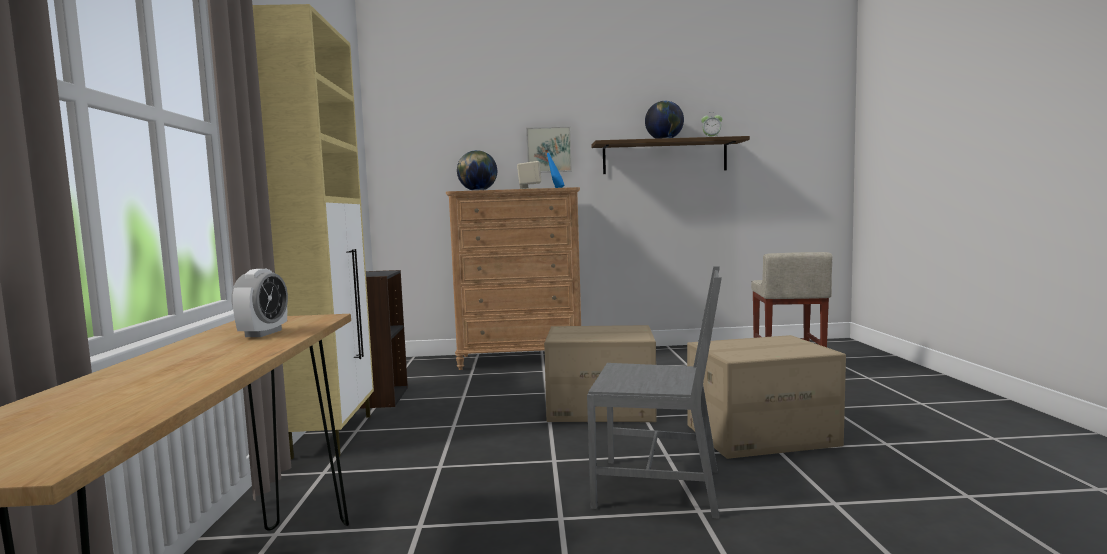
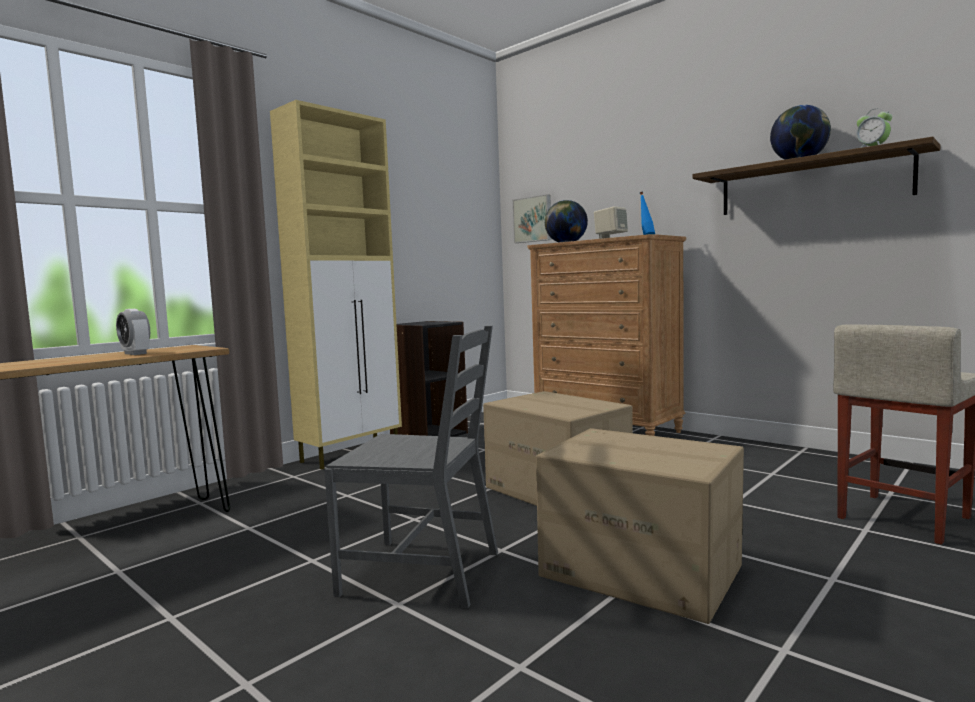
camera: 45 degrees right, 0 degrees up
alarm clock [232,269,288,337] -> alarm clock turned 75 degrees clockwise [116,309,150,355]
picture [526,127,572,172] -> picture moved to [513,194,552,243]
grey chair [587,266,722,519] -> grey chair turned 45 degrees counterclockwise [324,326,498,608]

